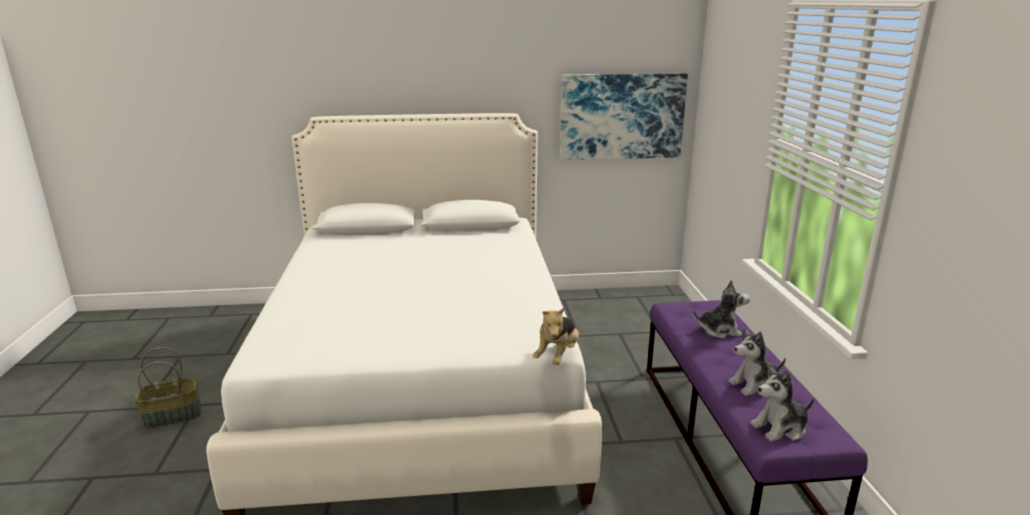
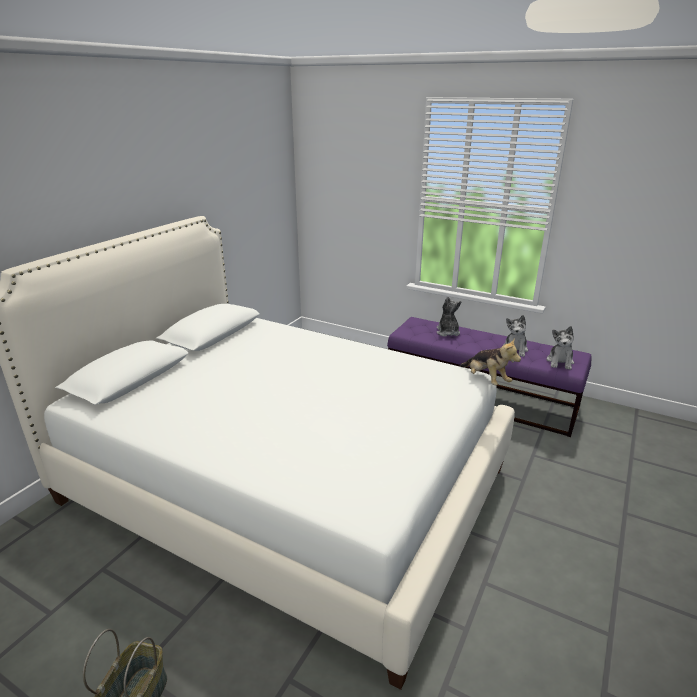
camera: 55 degrees left, 5 degrees up
picture [560,73,688,160] -> none
plush toy [693,280,750,339] -> plush toy turned 45 degrees counterclockwise [437,297,461,337]

